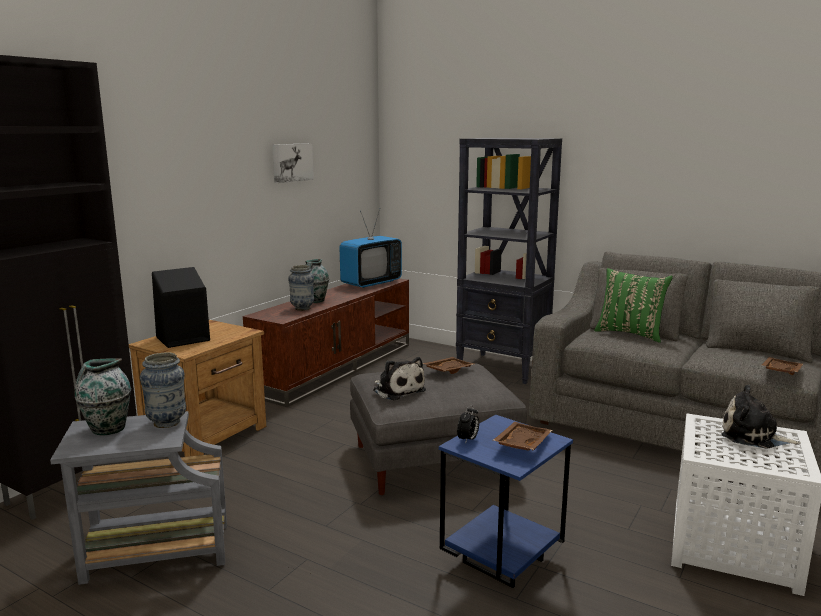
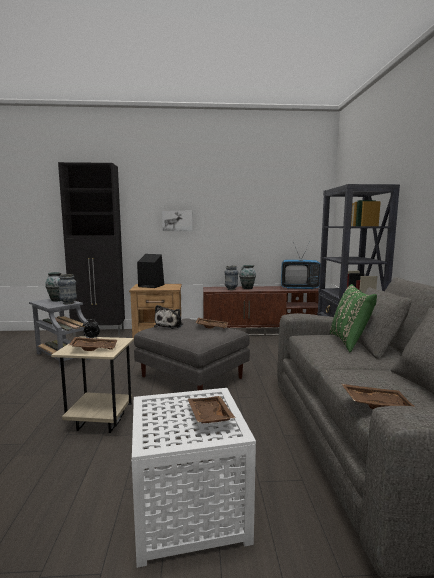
camera: 55 degrees right, 5 degrees down
picture [272,143,314,183] -> picture moved to [162,211,192,231]
blue side table [439,415,573,588] -> beige side table [51,336,134,433]
plush toy [721,385,801,449] -> brown tray [188,396,235,423]

